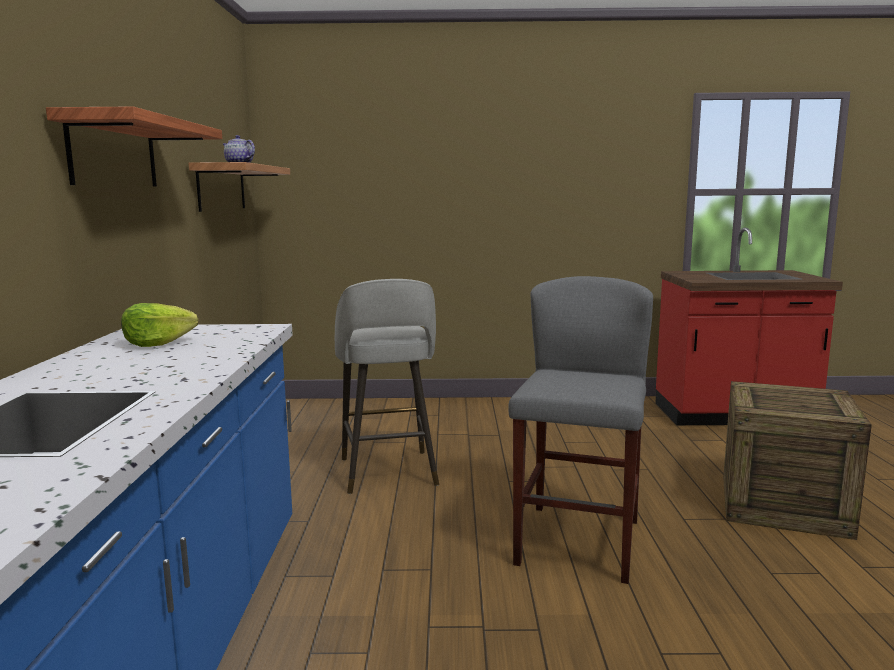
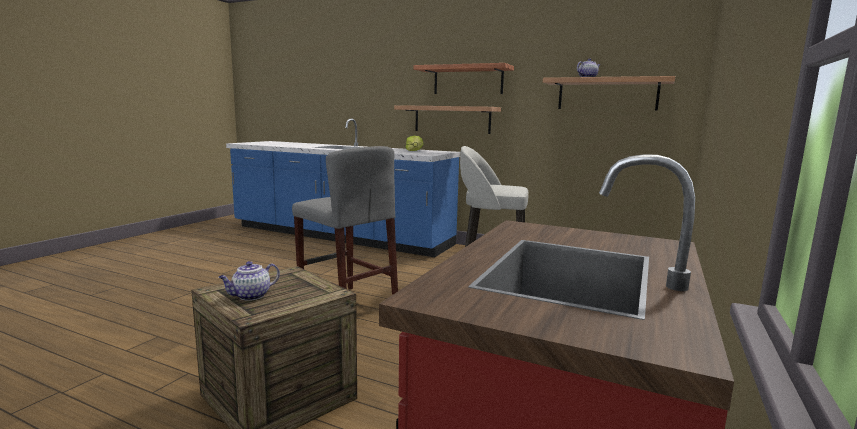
camera: 115 degrees right, 0 degrees up
none -> teapot [218,261,280,301]
none -> shelf [394,105,501,134]

